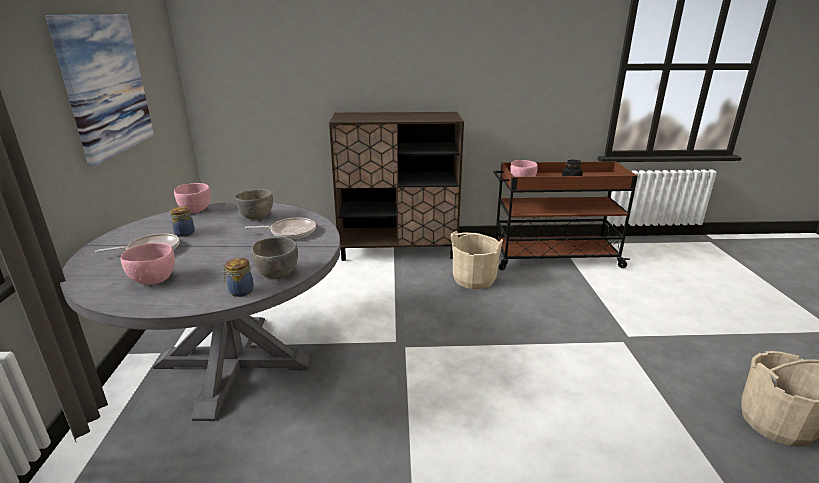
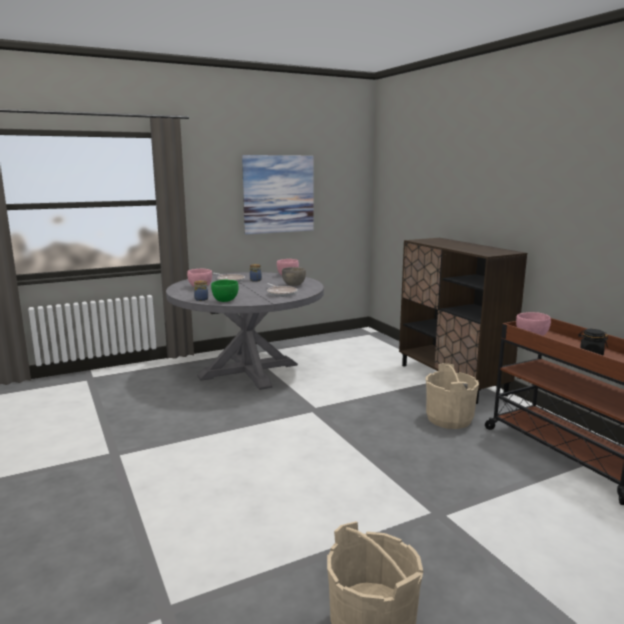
camera: 65 degrees right, 10 degrees down
grey bowl [252,237,298,279] -> green bowl [211,280,239,302]

